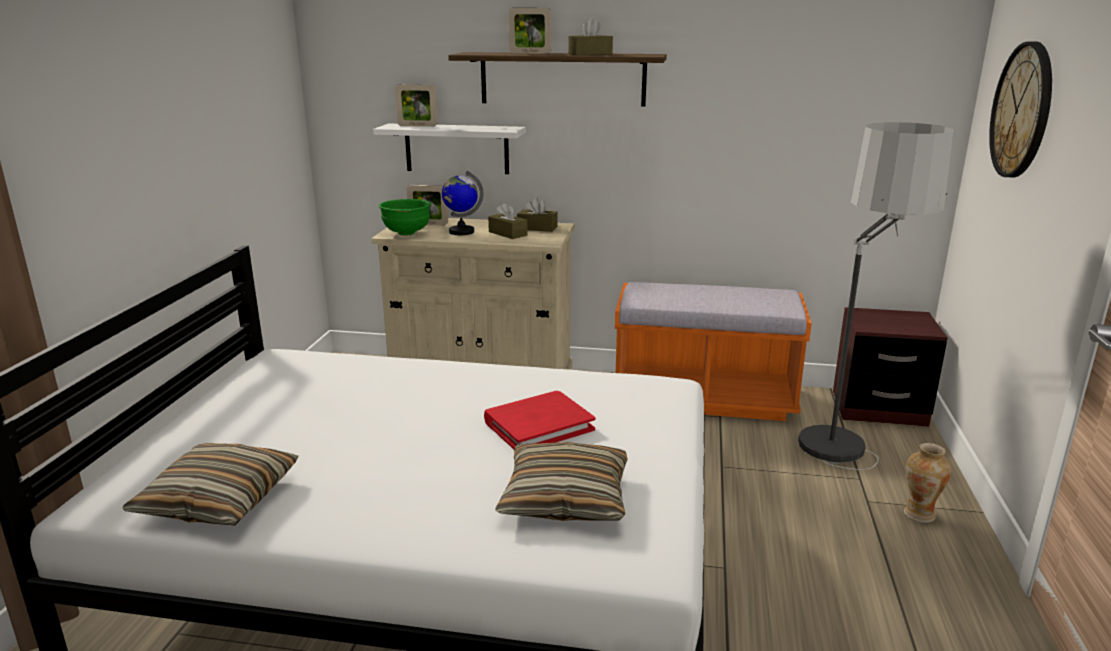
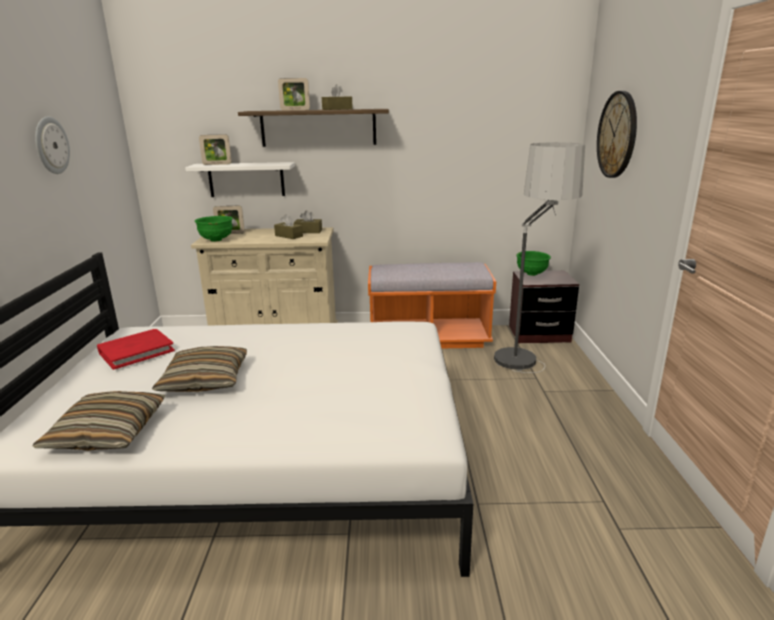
camera: 10 degrees left, 0 degrees up
globe [442,171,483,235] -> none
red book [484,391,595,450] -> red book moved to [97,329,175,370]
pillow [495,442,628,521] -> pillow moved to [152,346,247,392]
vase [904,443,951,523] -> none
none -> wall clock [35,116,70,174]
none -> green bowl [516,251,551,276]

